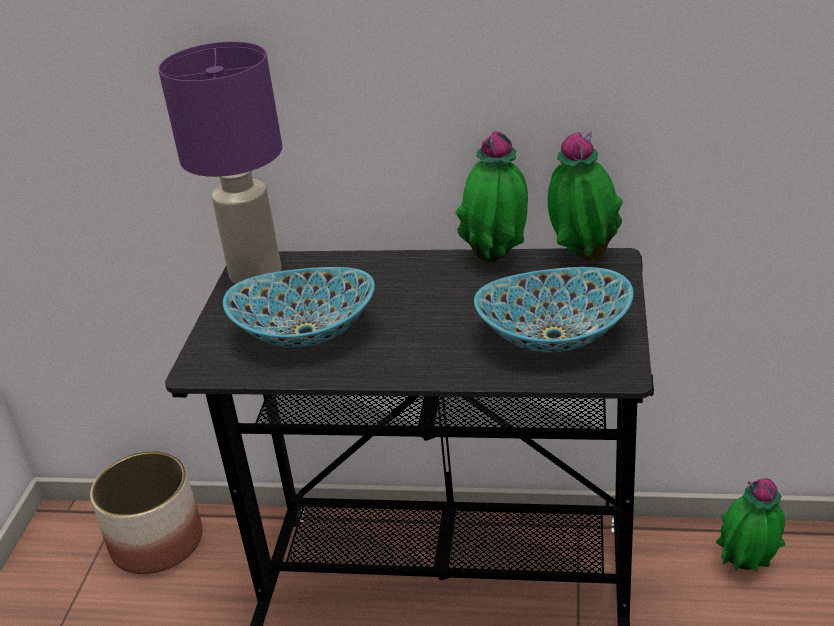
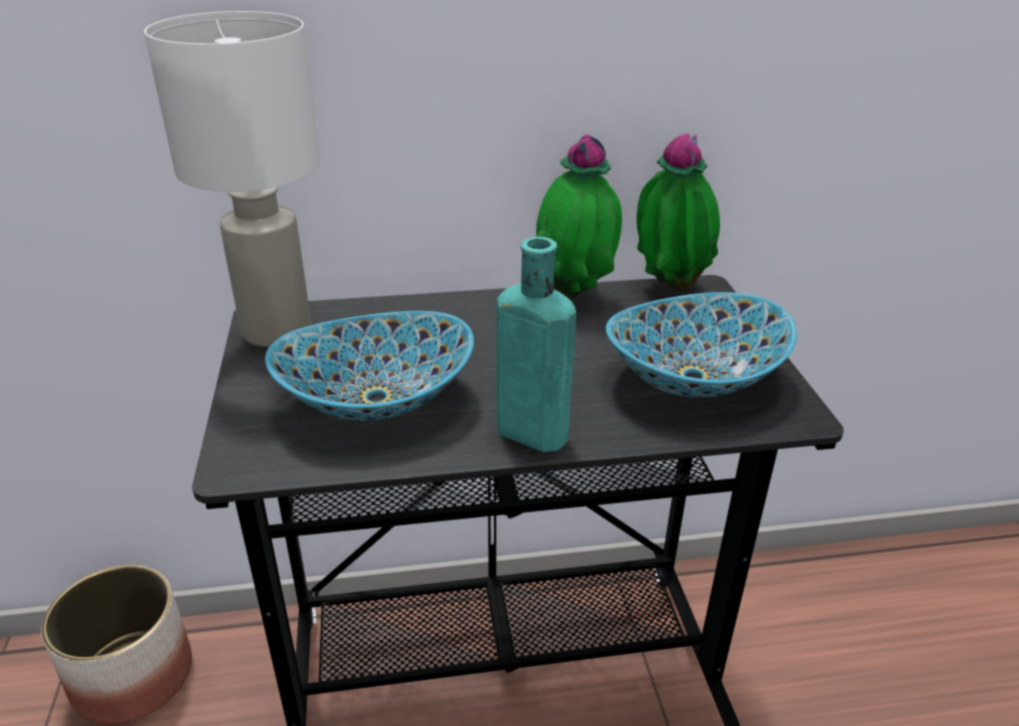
camera: 20 degrees left, 0 degrees up
purple table lamp [158,41,282,284] -> white table lamp [144,11,320,347]
potted plant [716,478,785,572] -> none
none -> turquoise bottle [496,237,576,452]

